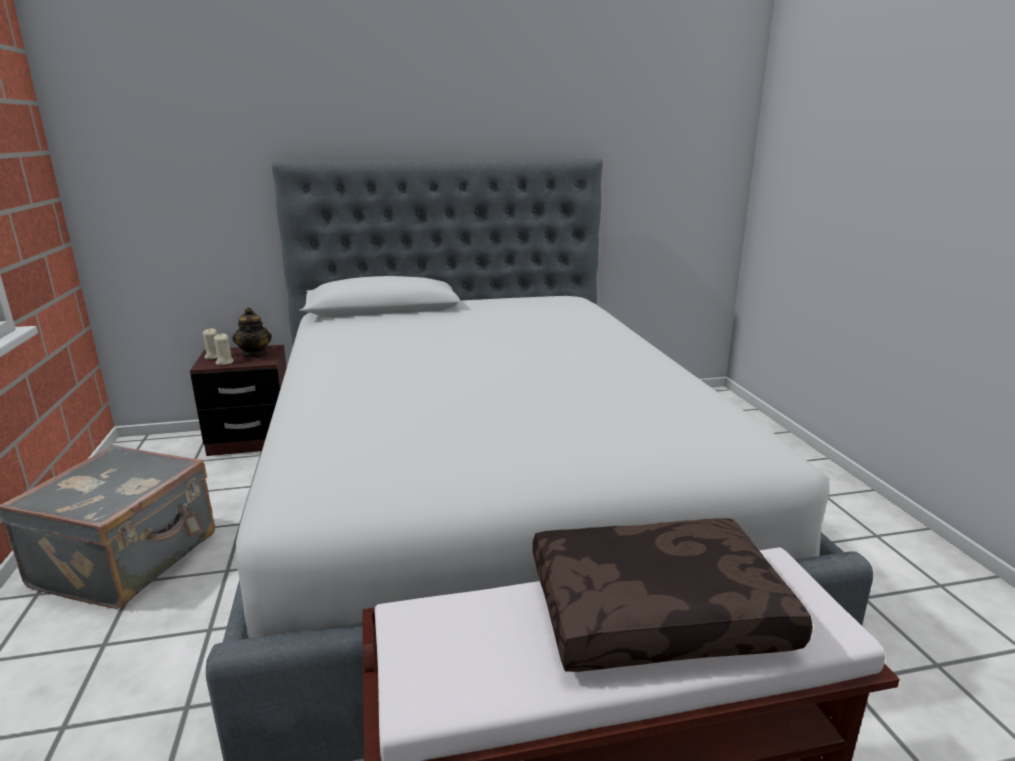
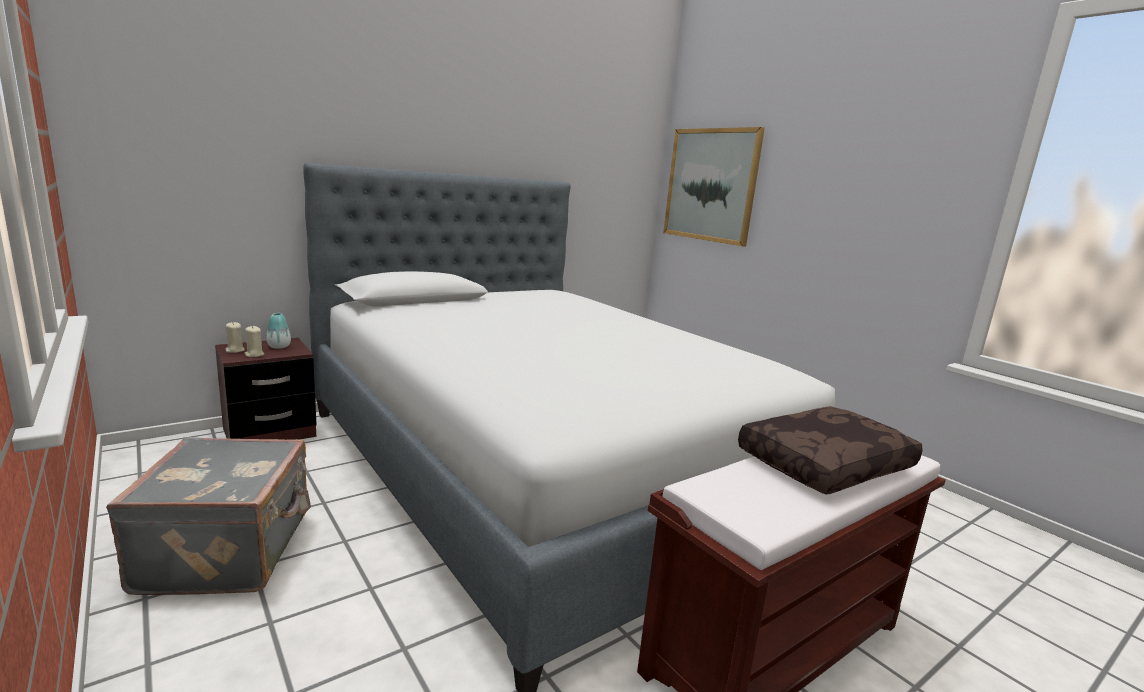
camera: 25 degrees left, 5 degrees down
teapot [232,307,272,358] -> vase [266,313,291,349]
none -> picture [663,127,765,246]

